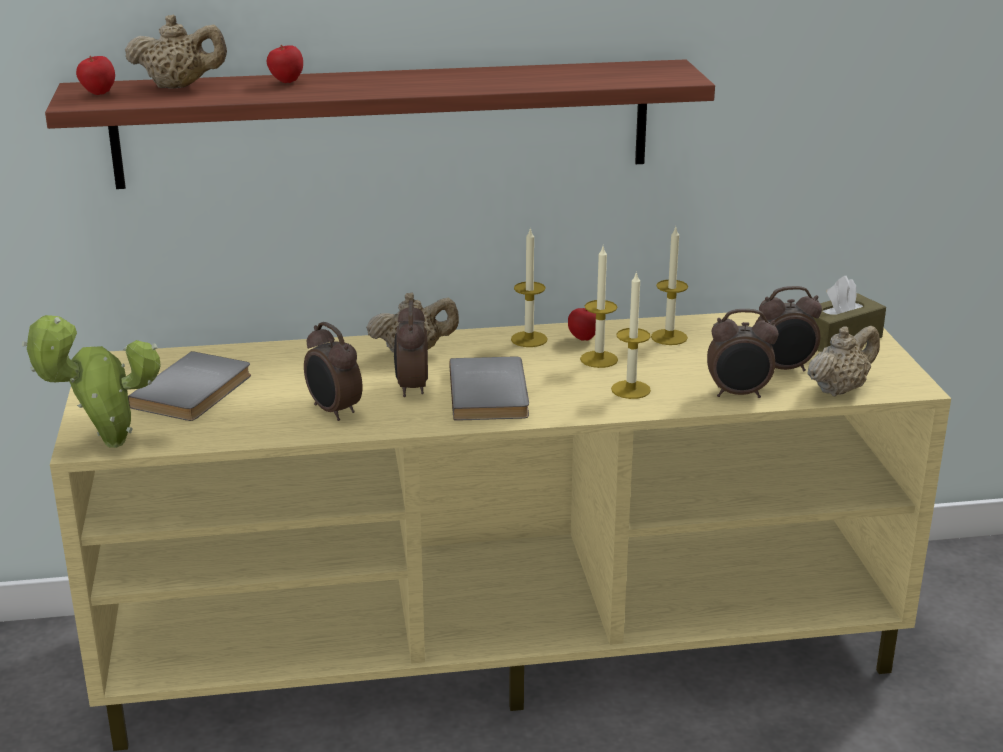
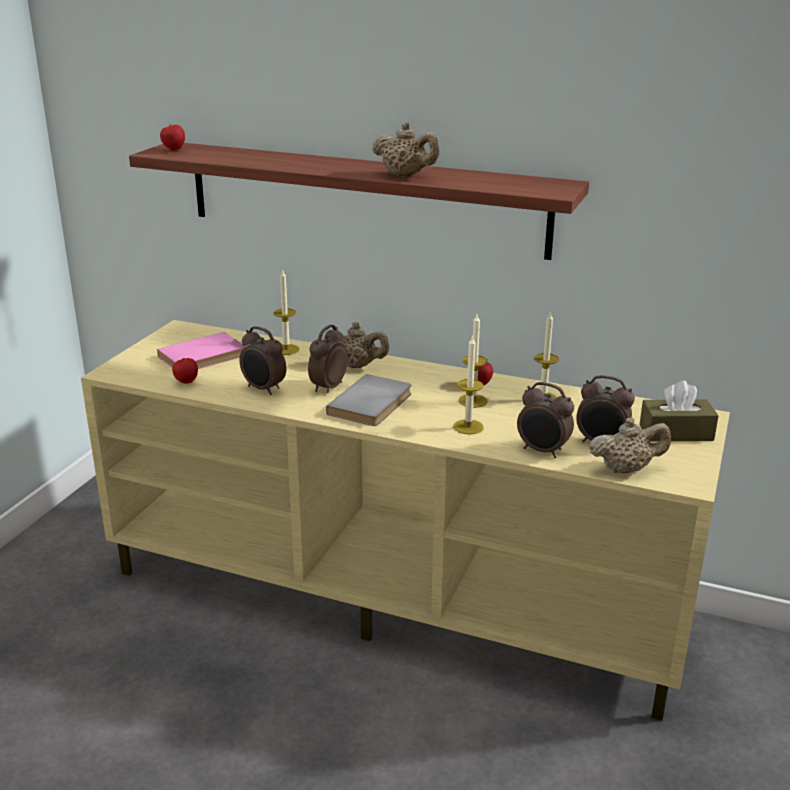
camera: 30 degrees right, 0 degrees up
potted plant [22,315,161,448] -> none
beige teapot [125,15,227,89] -> beige teapot moved to [372,122,439,176]
grey book [128,351,251,421] -> pink book [157,332,246,369]
apple [267,45,303,83] -> apple moved to [172,358,198,384]
alarm clock [304,322,362,421] -> alarm clock turned 45 degrees counterclockwise [239,326,286,395]
candle [511,228,547,347] -> candle moved to [274,269,299,355]

